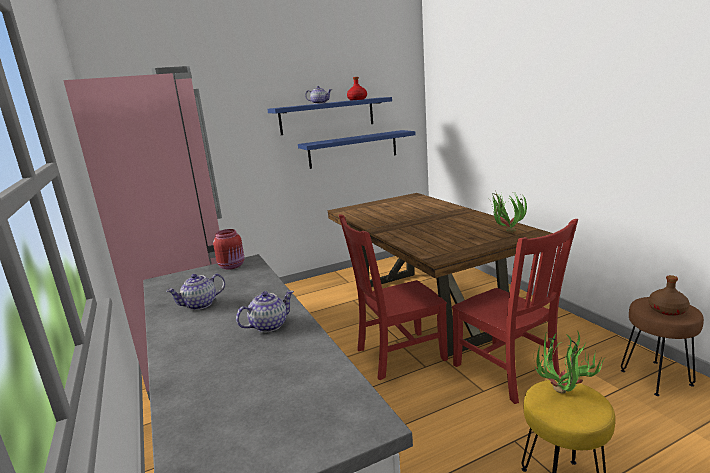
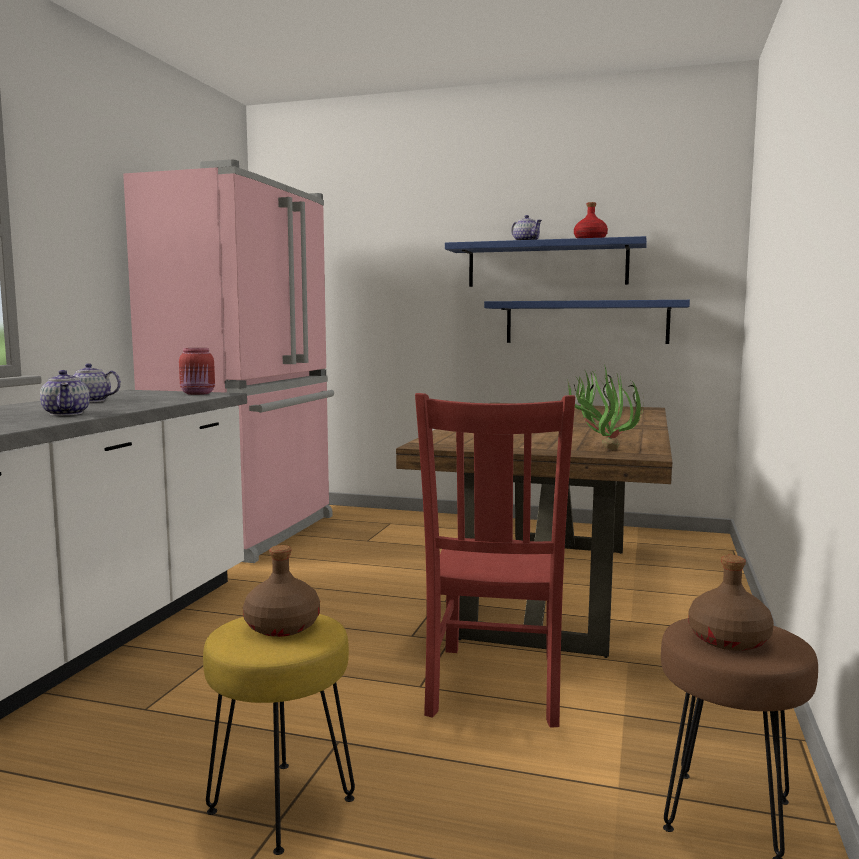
camera: 40 degrees right, 10 degrees down
teapot [236,290,294,332] -> teapot turned 60 degrees clockwise [40,370,90,416]
red chair [339,214,448,380] -> none
potted plant [534,330,604,394] -> brown bottle [243,545,320,637]

